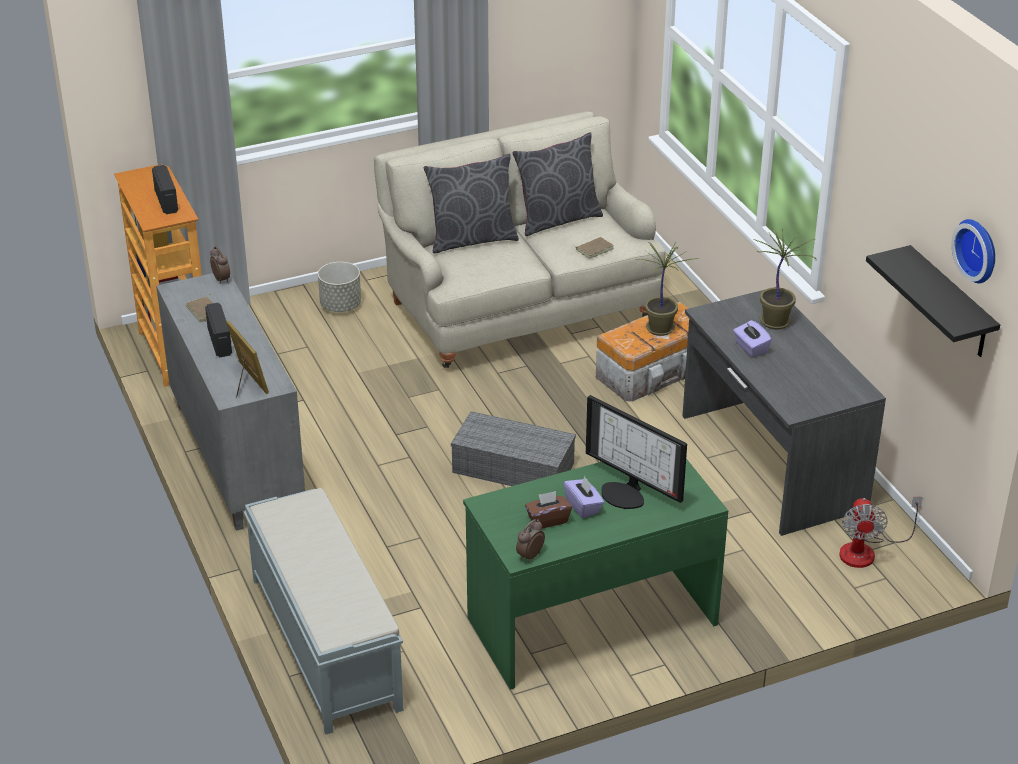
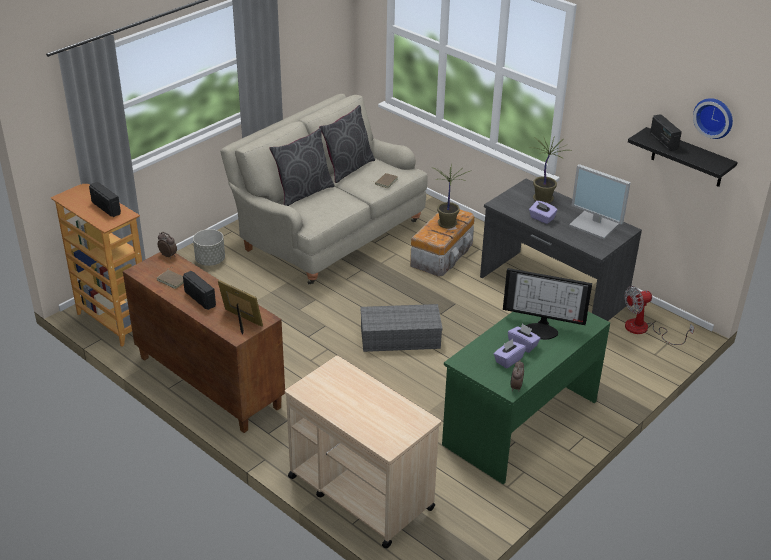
camera: 25 degrees left, 0 degrees up
grey cabinet [156,273,305,531] -> brown cabinet [123,252,285,433]
grey bench [243,488,403,735] -> beige cart [285,355,441,549]
brown tissue box [525,491,572,529] -> purple tissue box [494,339,526,368]
fan [839,497,922,568] -> fan turned 90 degrees clockwise [624,286,694,345]
none -> monitor [569,164,631,239]
none -> radio [650,114,682,151]

